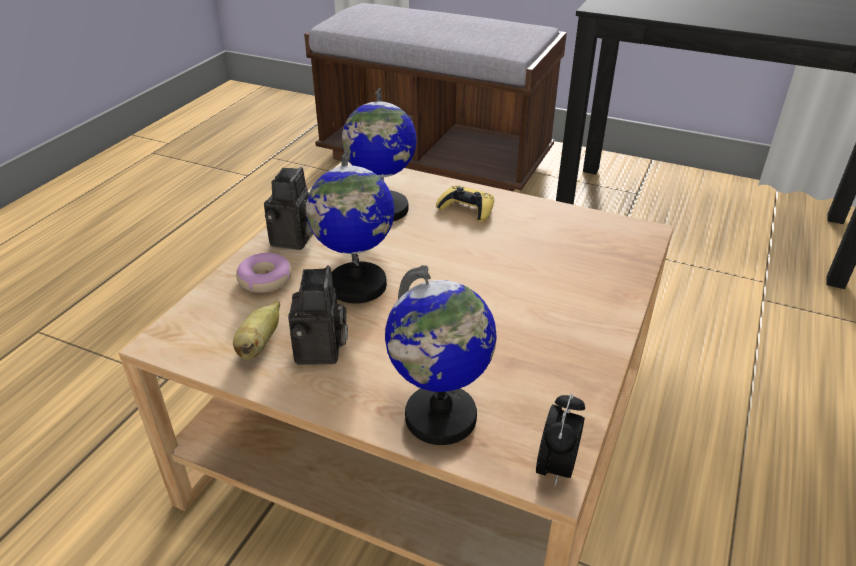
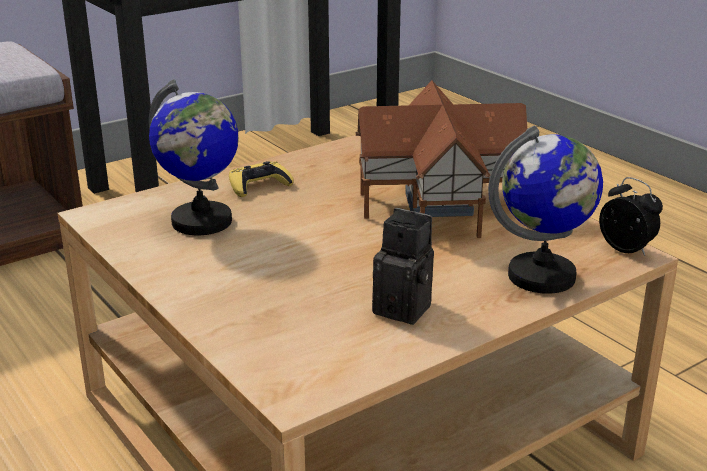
camera: 60 degrees left, 10 degrees down
banana [233,301,280,360] -> none
donut [236,253,292,293] -> none
camera [264,167,314,250] -> none
globe [306,150,394,304] -> none
none -> toy house [356,80,527,238]

